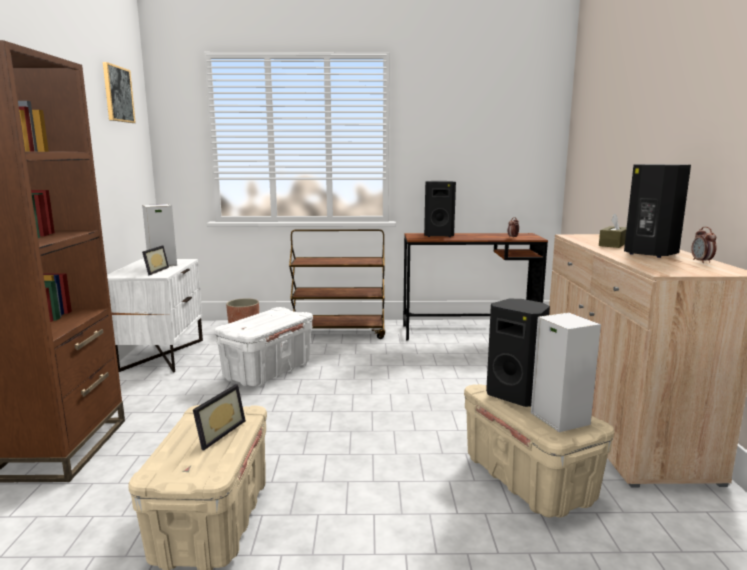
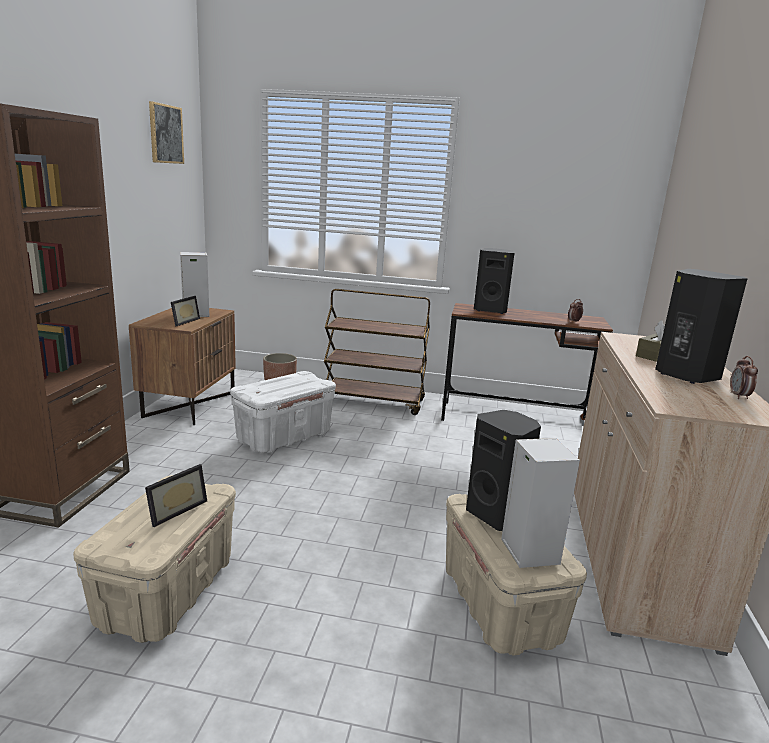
camera: 10 degrees right, 5 degrees up
white nightstand [107,259,203,372] -> brown nightstand [129,308,236,425]

